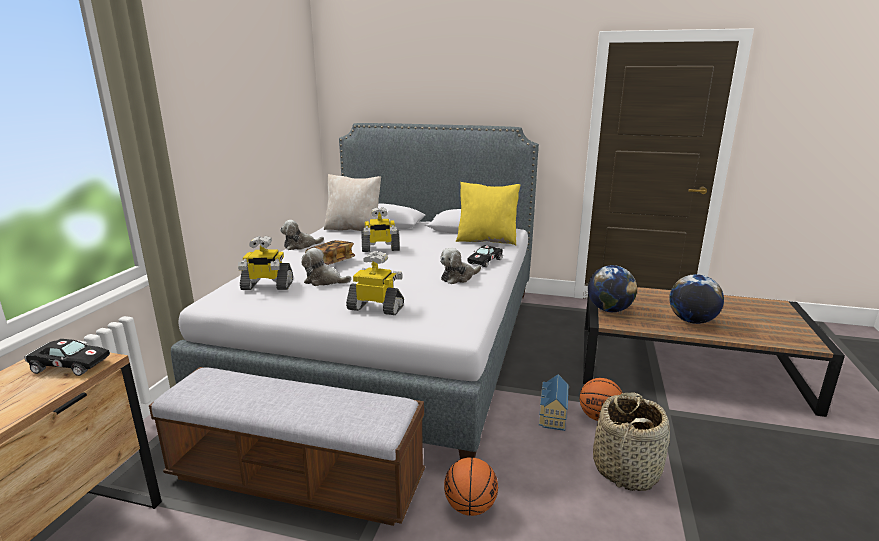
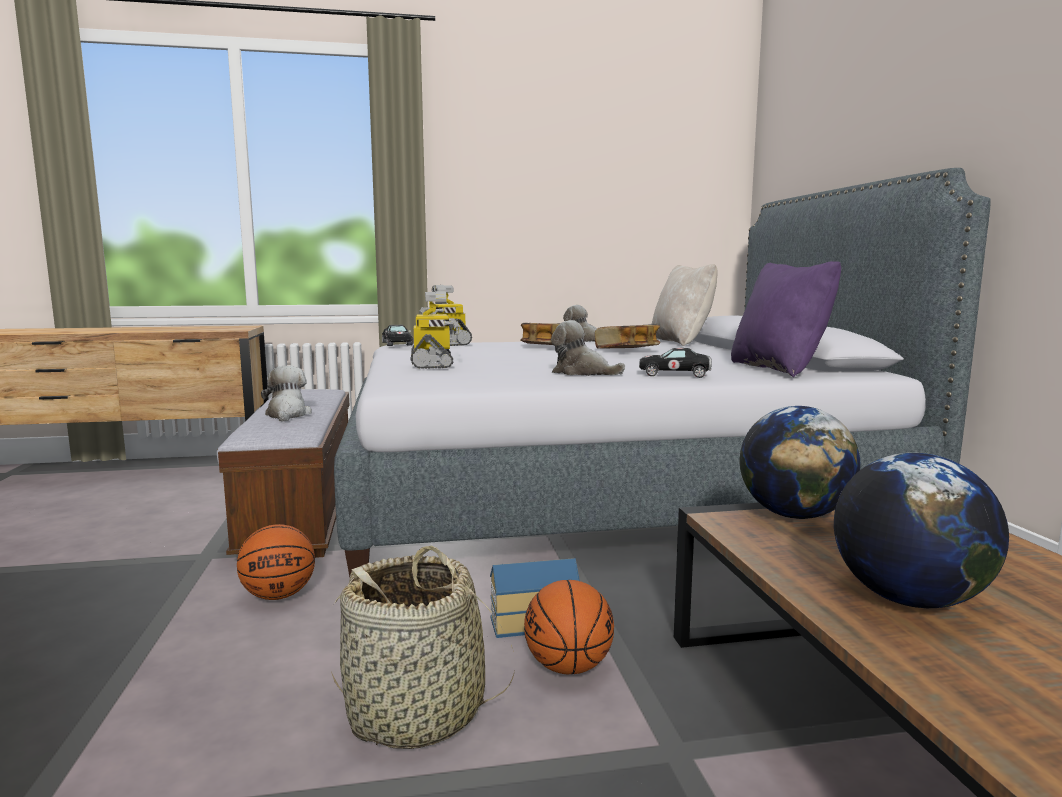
camera: 65 degrees right, 10 degrees down
black toy car [25,339,110,376] -> black toy car moved to [382,325,413,346]
plush toy [301,248,351,286] -> plush toy moved to [261,365,312,422]
toy robot [361,207,400,252] -> book [595,325,660,349]
yellow pillow [455,182,520,245] -> purple pillow [731,261,841,377]

